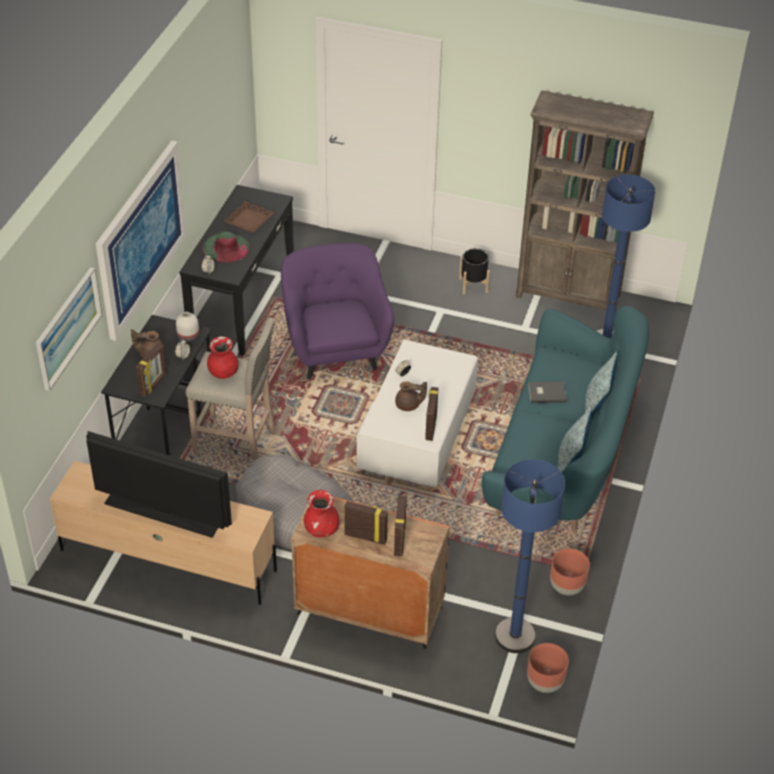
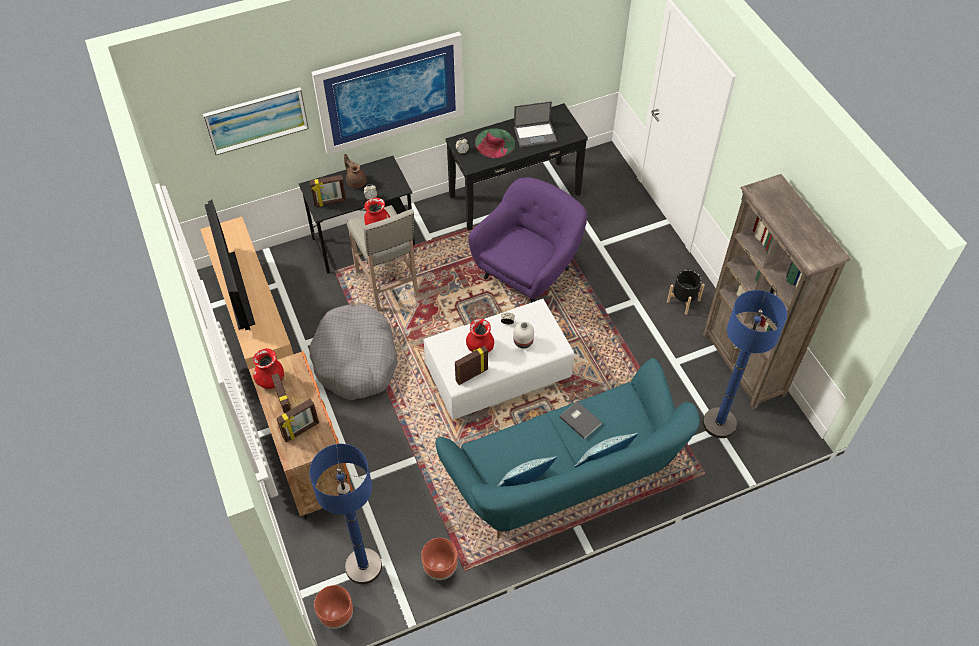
camera: 50 degrees right, 10 degrees up
white vase [176,312,199,343] -> white vase moved to [513,322,534,349]
brown tray [224,201,274,233] -> laptop [514,101,557,147]
brown teapot [395,381,427,411] -> red vase [466,319,494,353]

